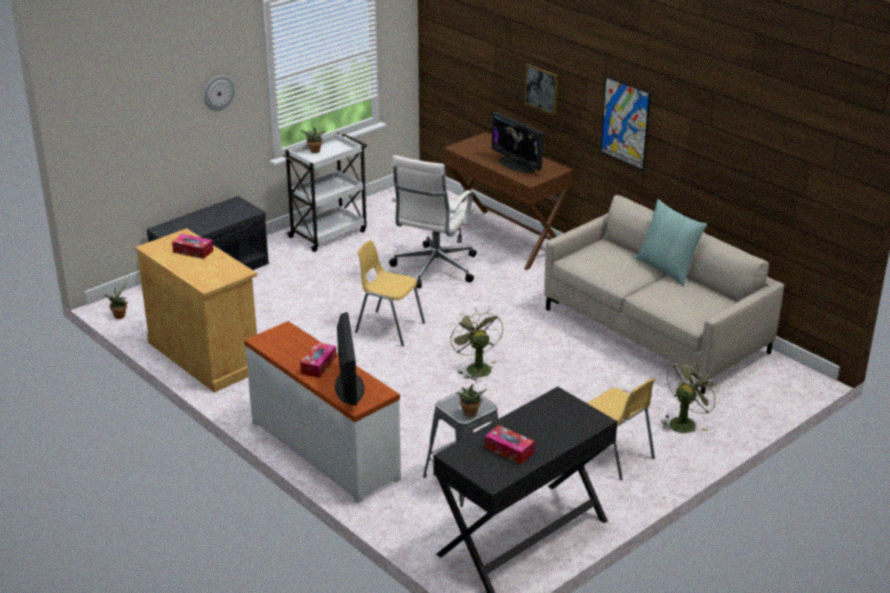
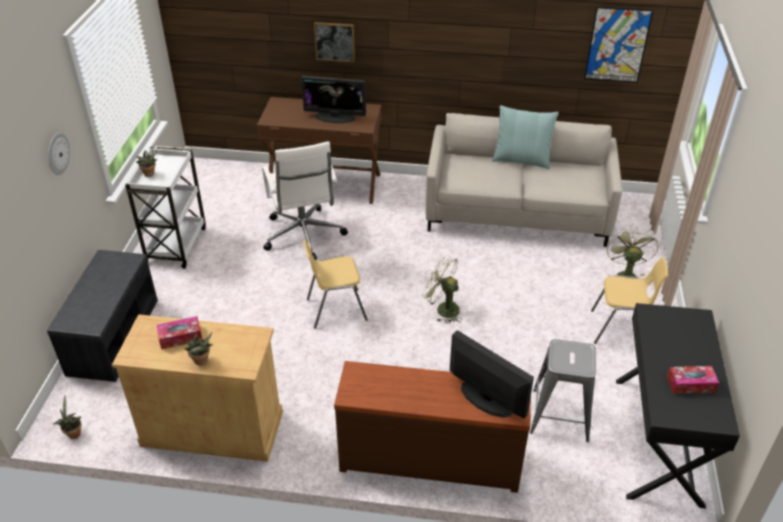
camera: 40 degrees left, 10 degrees up
white dresser [244,321,401,504] -> brown dresser [334,361,531,493]
tissue box [300,342,337,378] -> none
potted plant [456,384,487,417] -> potted plant moved to [184,332,213,365]
picture [600,76,651,171] -> picture moved to [584,7,653,83]

